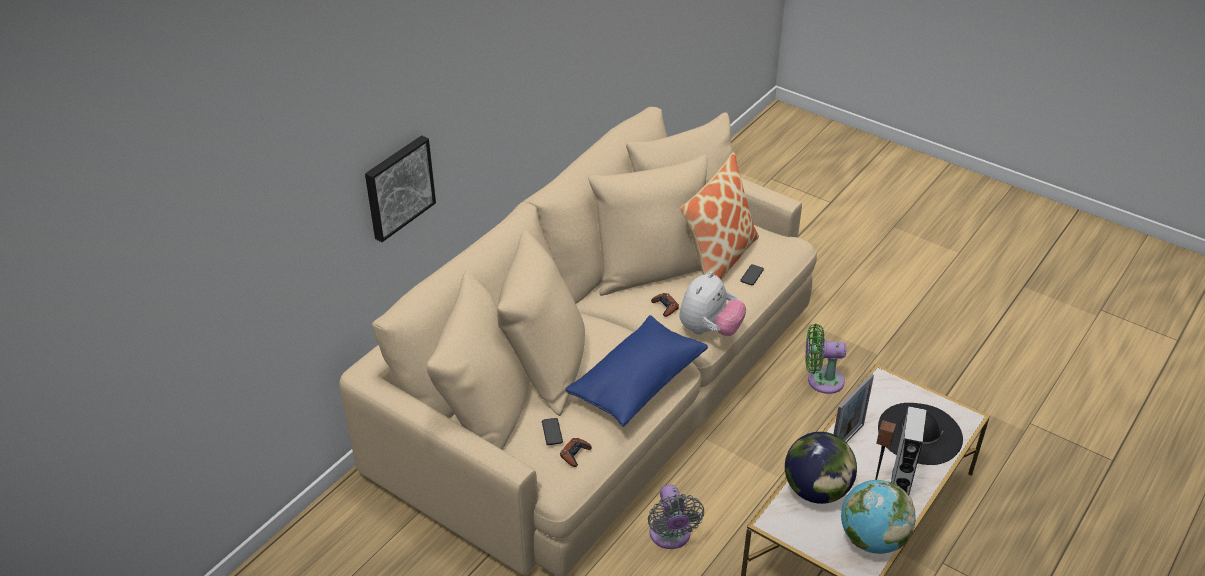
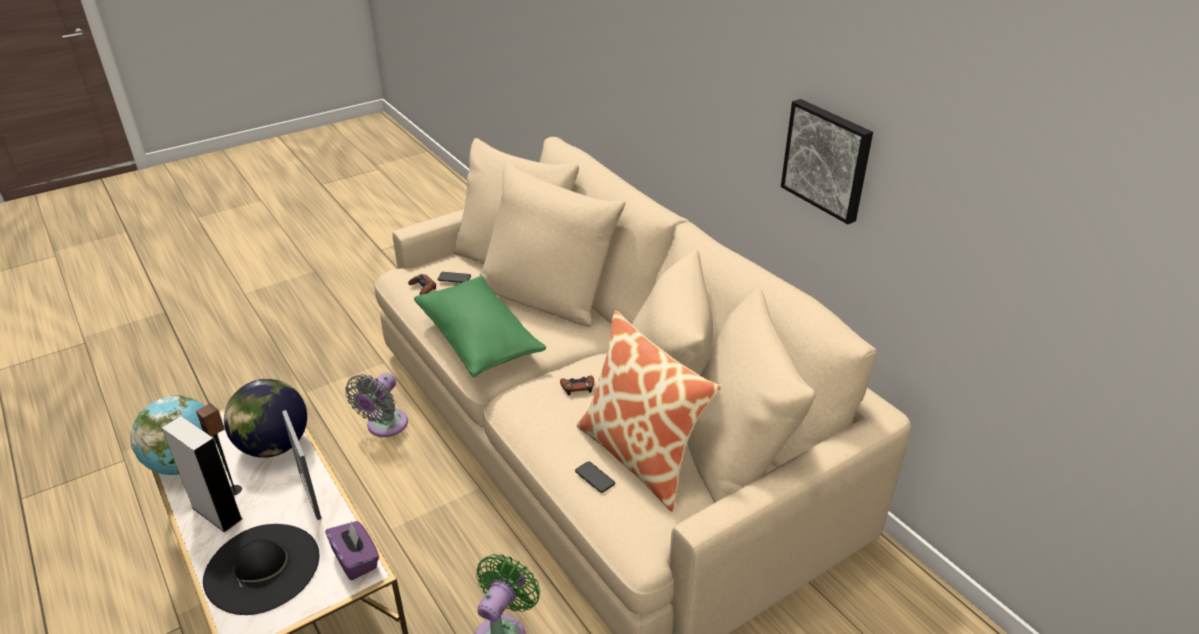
camera: 110 degrees right, 5 degrees down
picture [365,136,436,242] -> picture moved to [781,99,873,224]
blue pillow [565,315,708,427] -> green pillow [414,276,546,377]
grey fan [648,484,704,549] -> grey fan turned 75 degrees counterclockwise [345,373,408,437]
plush toy [679,271,746,336] -> none
none -> purple tissue box [325,521,379,580]

